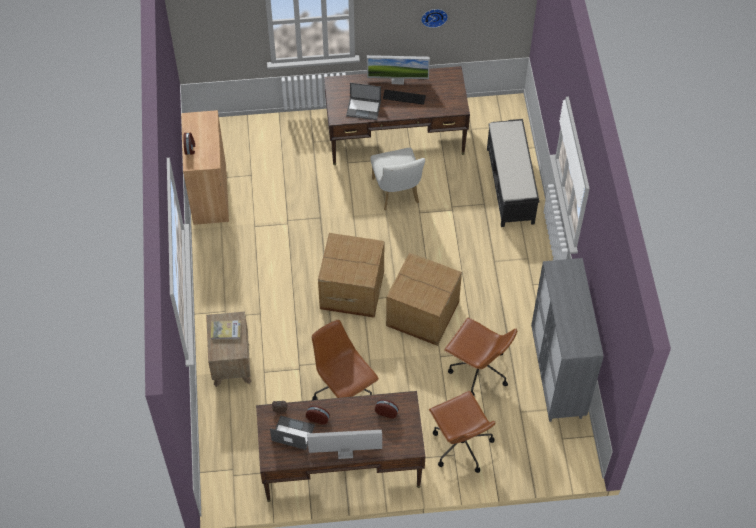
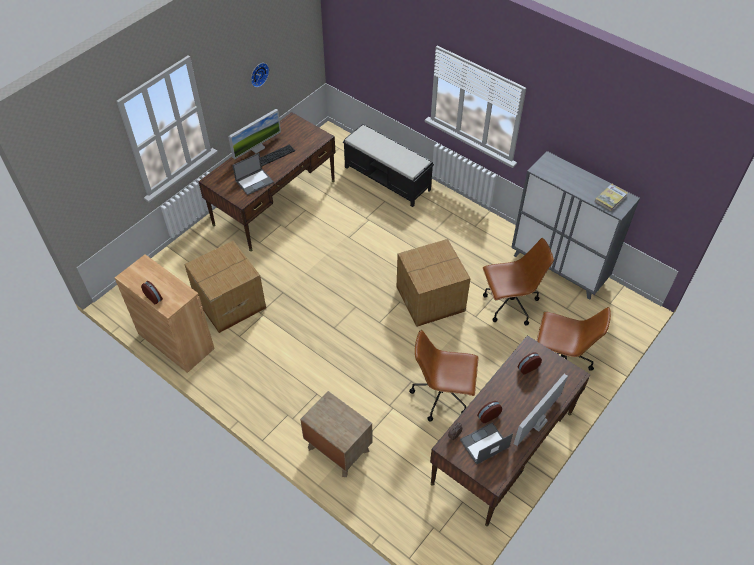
camera: 45 degrees left, 5 degrees down
book [211,320,241,340] -> book moved to [595,184,628,211]
cardboard box [318,233,384,318] -> cardboard box moved to [184,241,266,333]
white chair [370,148,425,210] -> none

